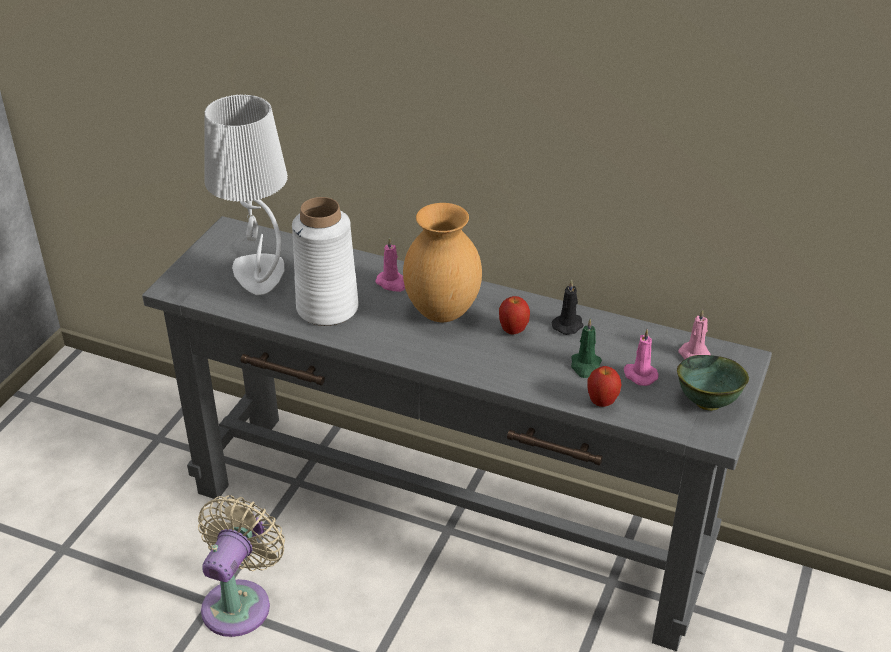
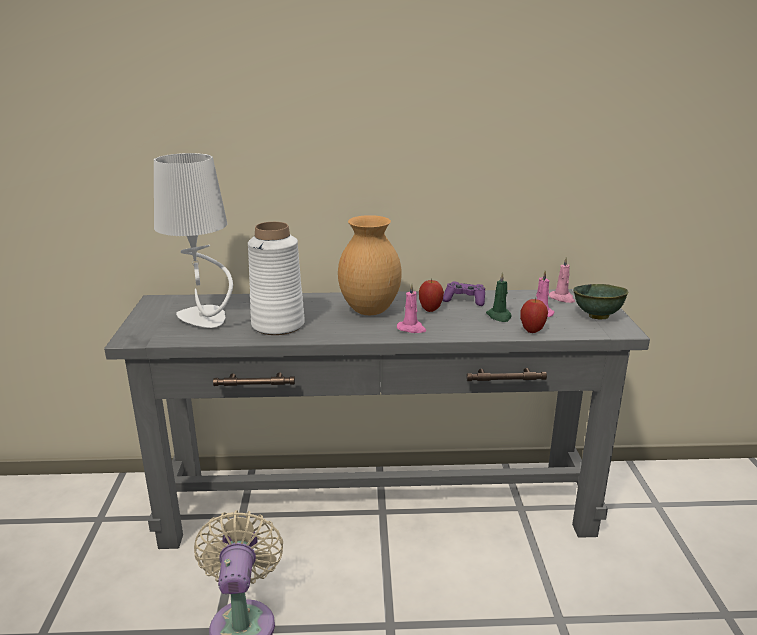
camera: 25 degrees left, 15 degrees down
pink candle [375,237,405,292] -> pink candle moved to [397,283,426,333]
black candle [551,280,584,335] -> purple game controller [443,281,485,306]

